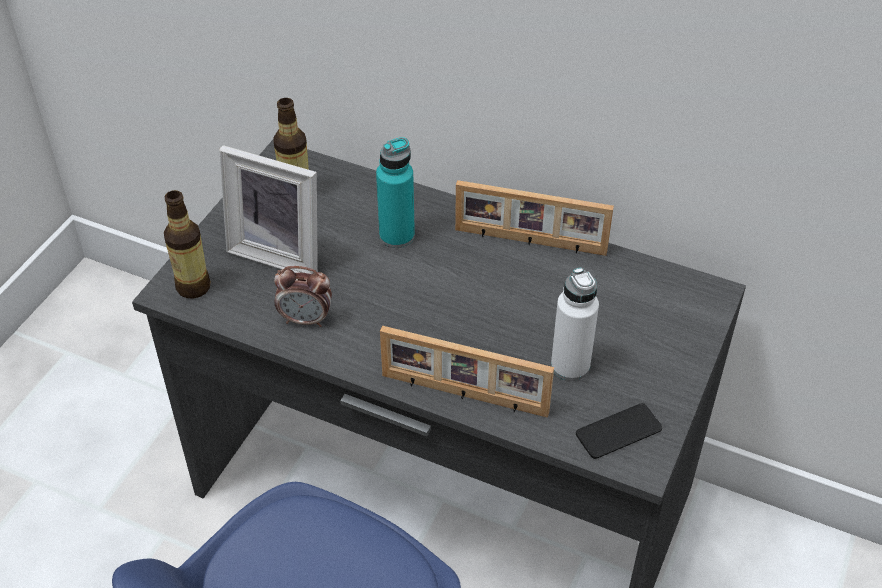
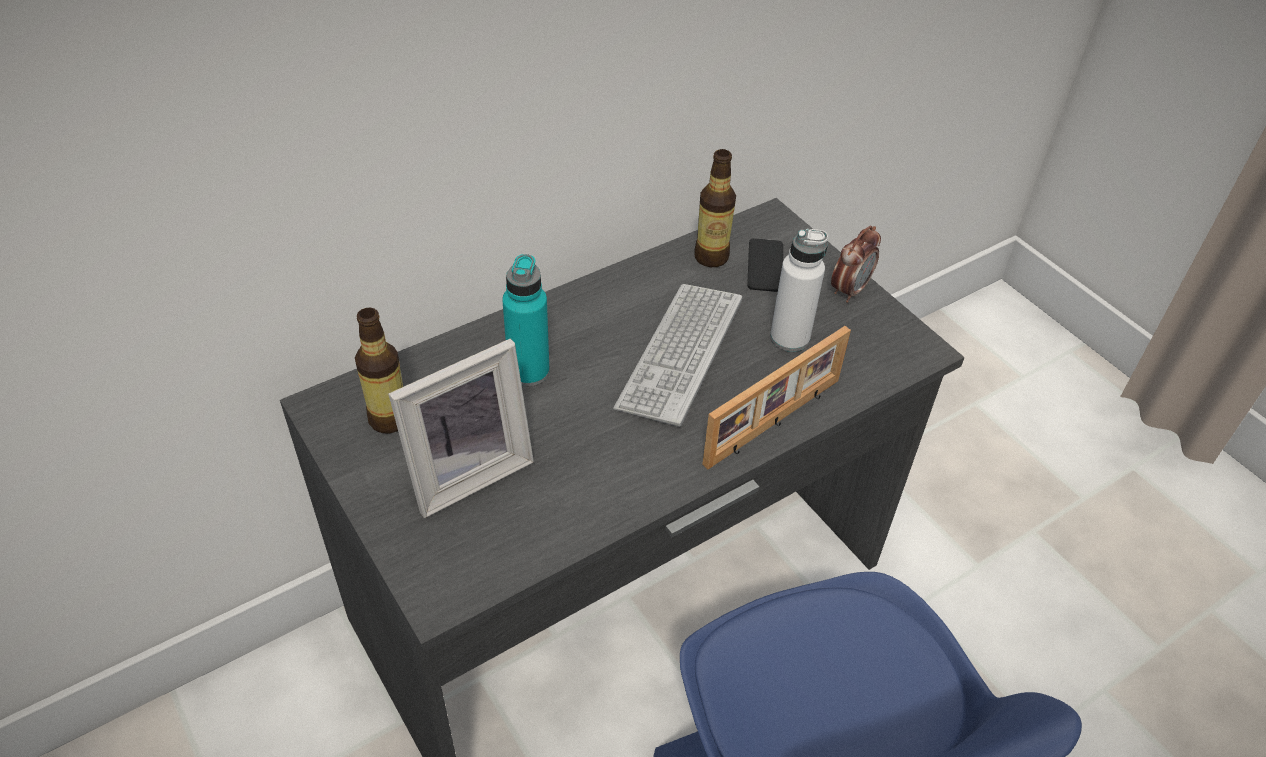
camera: 60 degrees left, 0 degrees up
bottle [164,190,211,299] -> bottle moved to [694,149,736,267]
alarm clock [274,266,332,327] -> alarm clock moved to [831,226,881,303]
picture frame [455,180,614,256] -> none
phone [576,403,662,459] -> phone moved to [747,238,783,292]
none -> keyboard [613,284,742,427]

